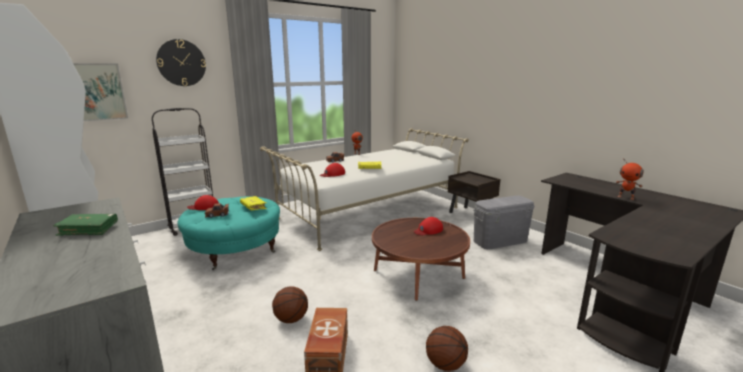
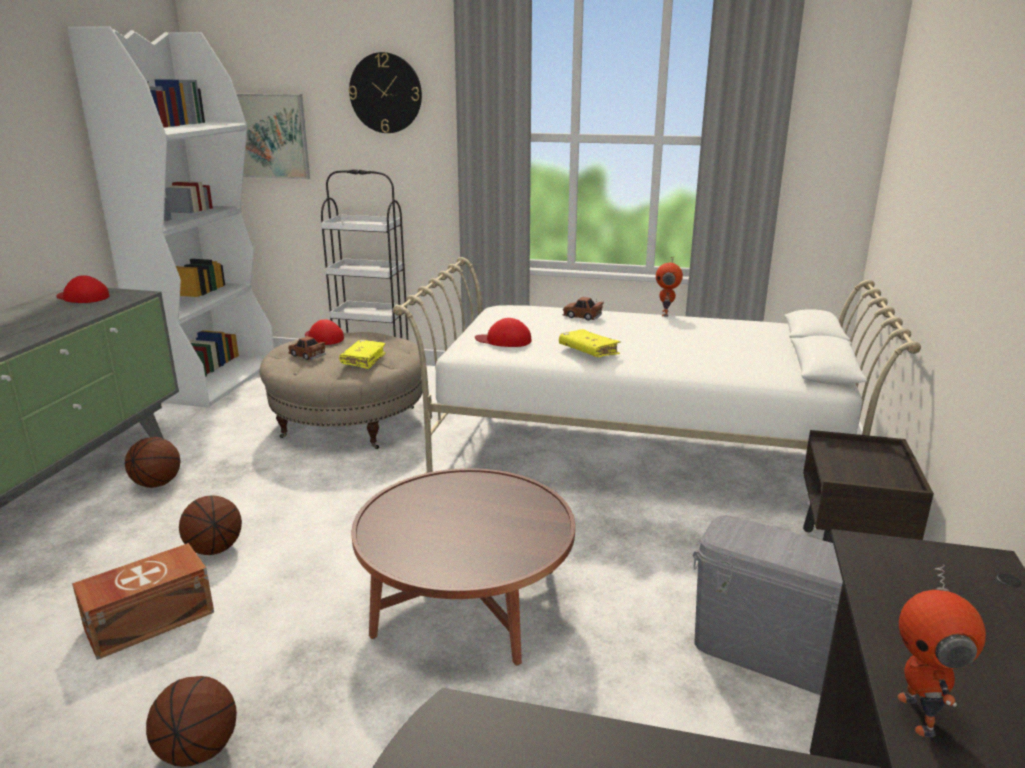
camera: 50 degrees right, 5 degrees up
green book [53,214,118,236] -> none
turquoise ottoman [178,196,280,270] -> beige ottoman [260,332,422,449]
red cap [414,217,443,235] -> red cap moved to [56,275,109,303]
none -> basketball [125,437,181,488]

